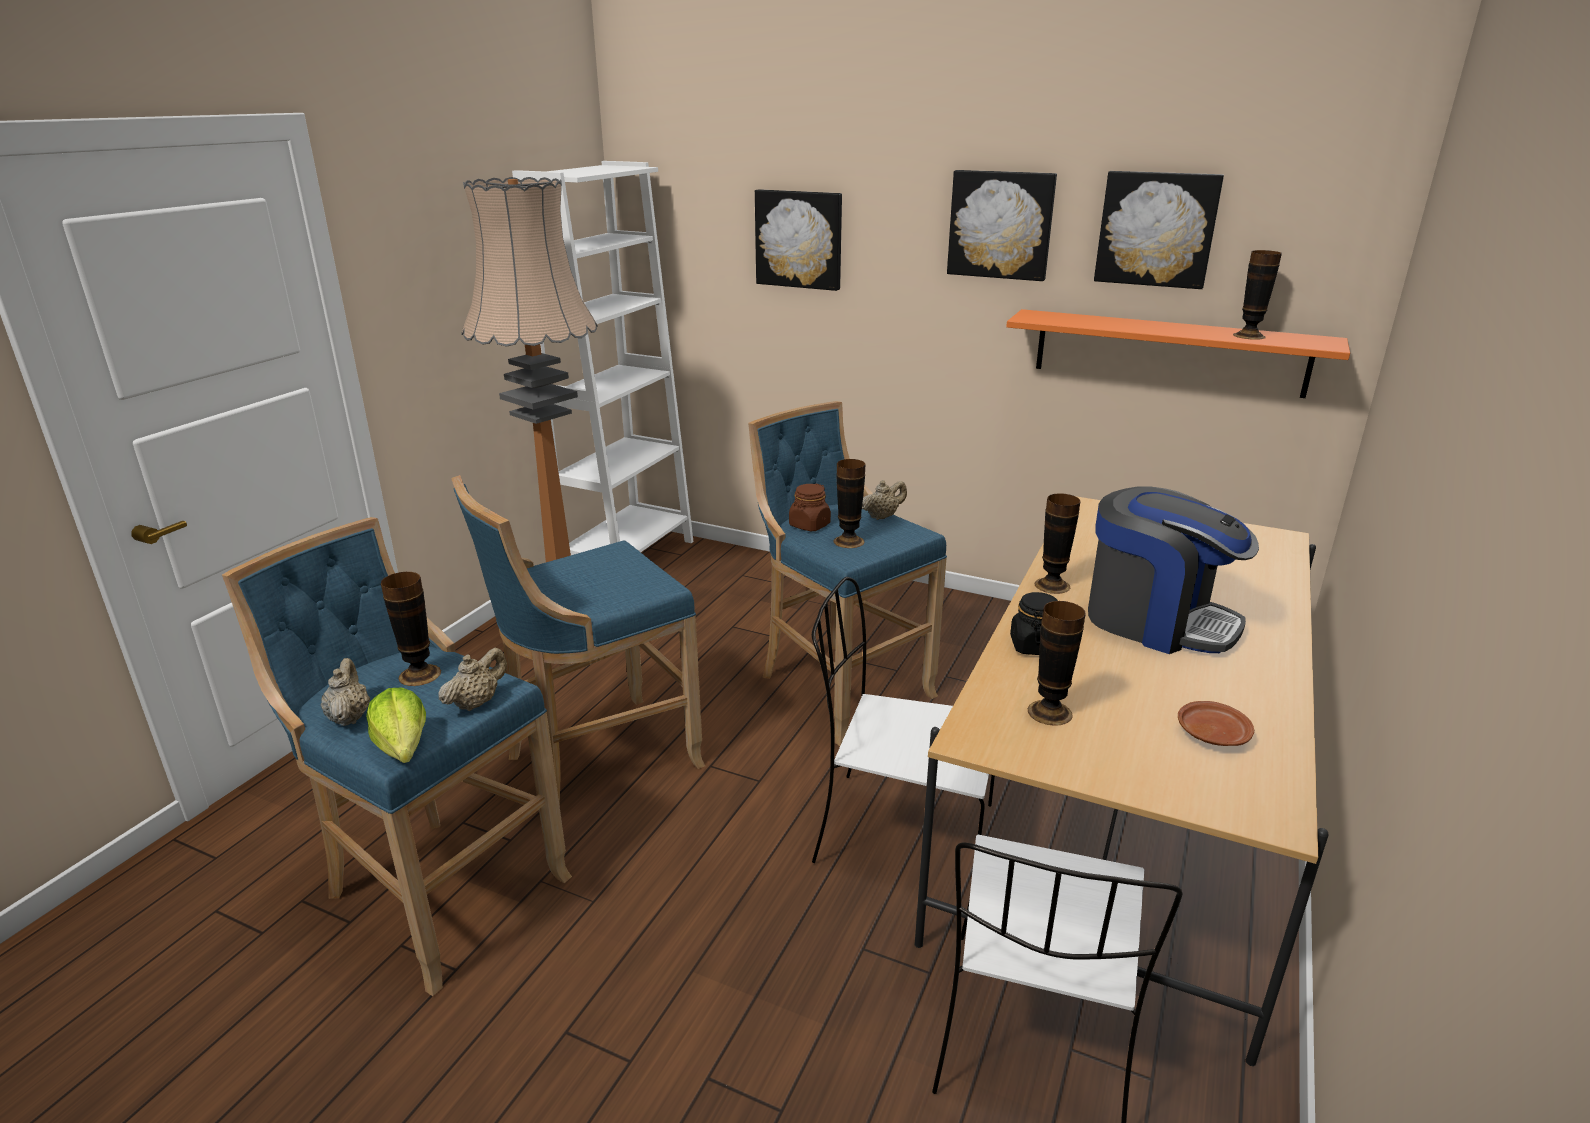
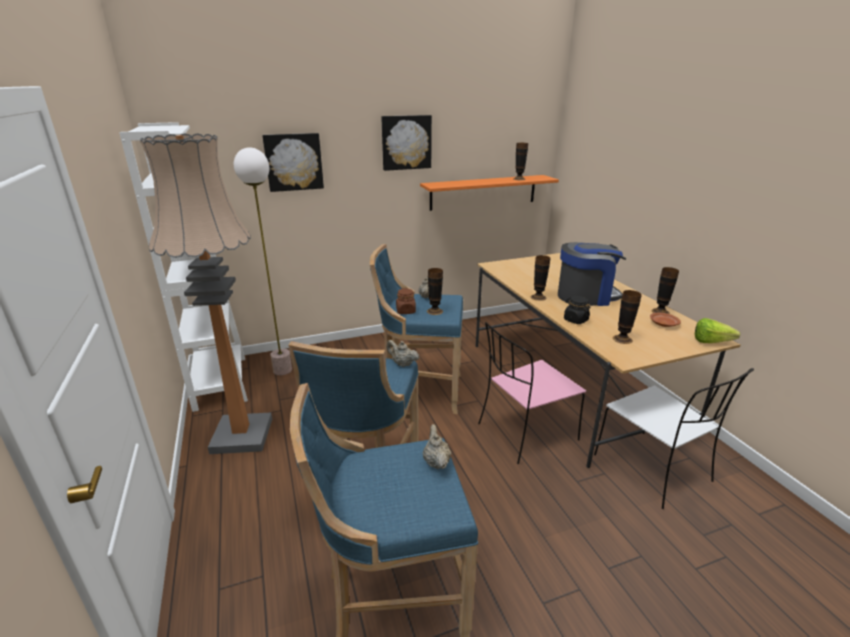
camera: 45 degrees left, 0 degrees up
beige teapot [320,658,370,726] -> beige teapot moved to [386,340,420,367]
lettuce [366,688,426,763] -> lettuce moved to [695,318,740,343]
vase [381,572,441,686] -> vase moved to [651,267,679,314]
white chair [812,577,995,863] -> pink chair [478,322,586,464]
picture [1094,171,1224,289] -> none
none -> floor lamp [234,147,292,375]

